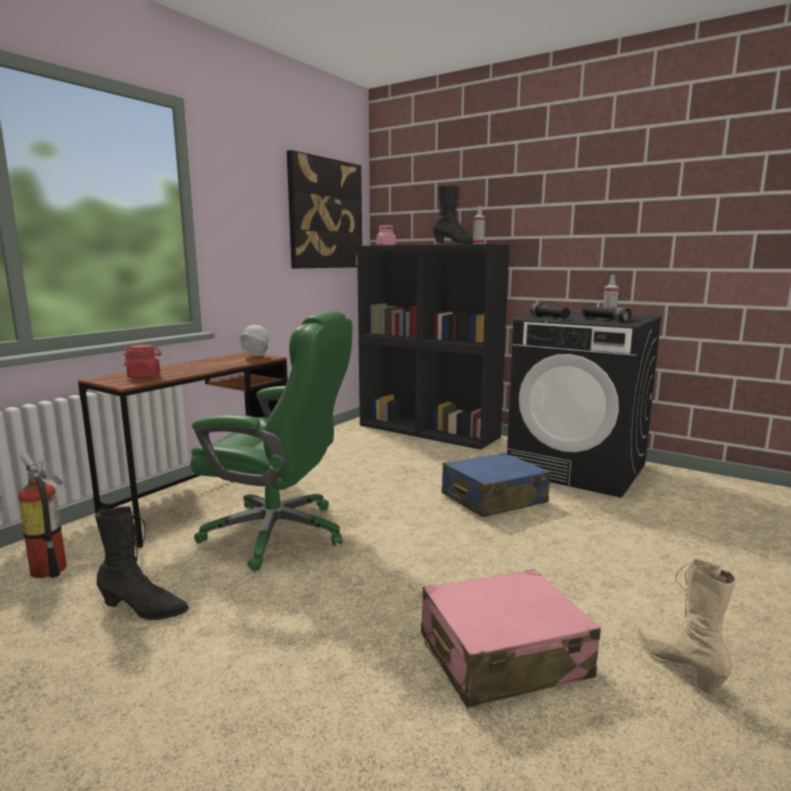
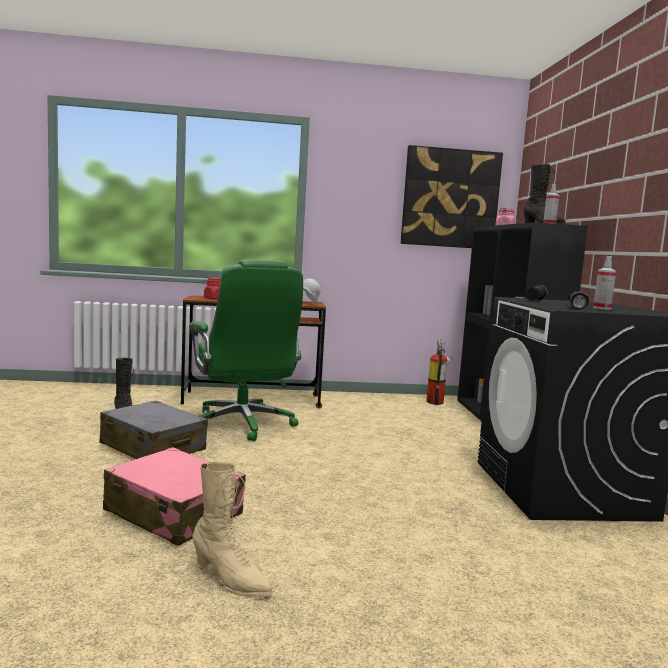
camera: 50 degrees right, 5 degrees down
fire extinguisher [18,453,67,578] -> fire extinguisher moved to [426,339,452,405]
blue suitcase [442,453,550,517] -> none
beige boot [638,558,736,695] -> beige boot turned 90 degrees clockwise [192,461,272,597]
none -> grey suitcase [100,400,208,459]

